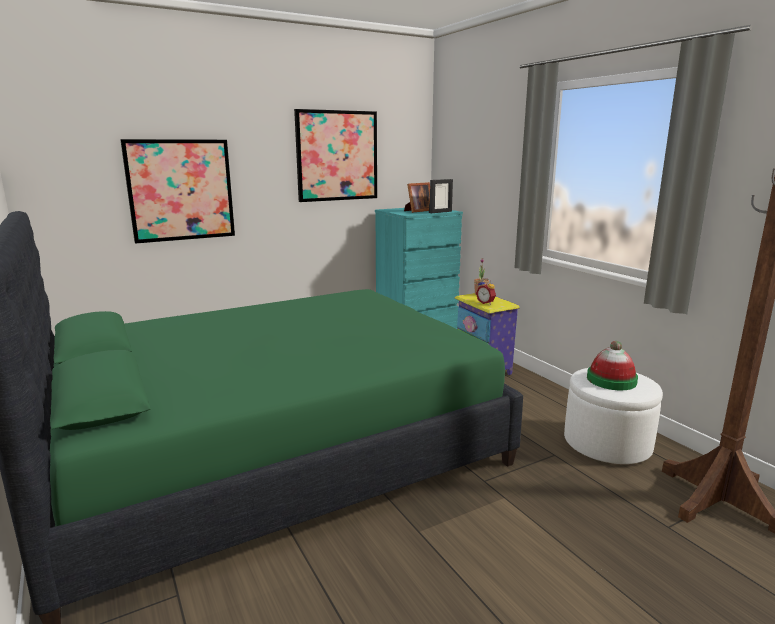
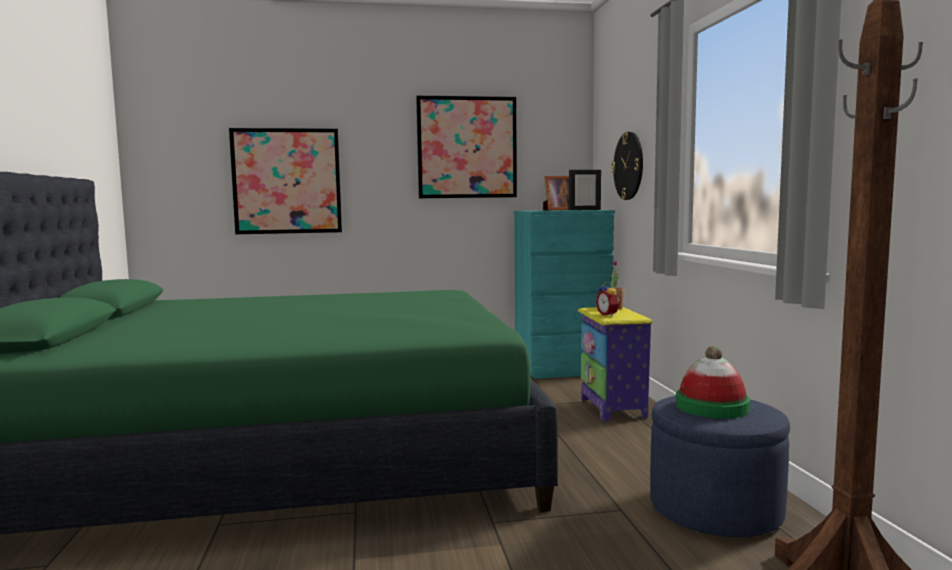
camera: 20 degrees right, 10 degrees down
white ottoman [564,368,663,464] -> blue ottoman [650,396,790,537]
none -> wall clock [611,132,643,200]

